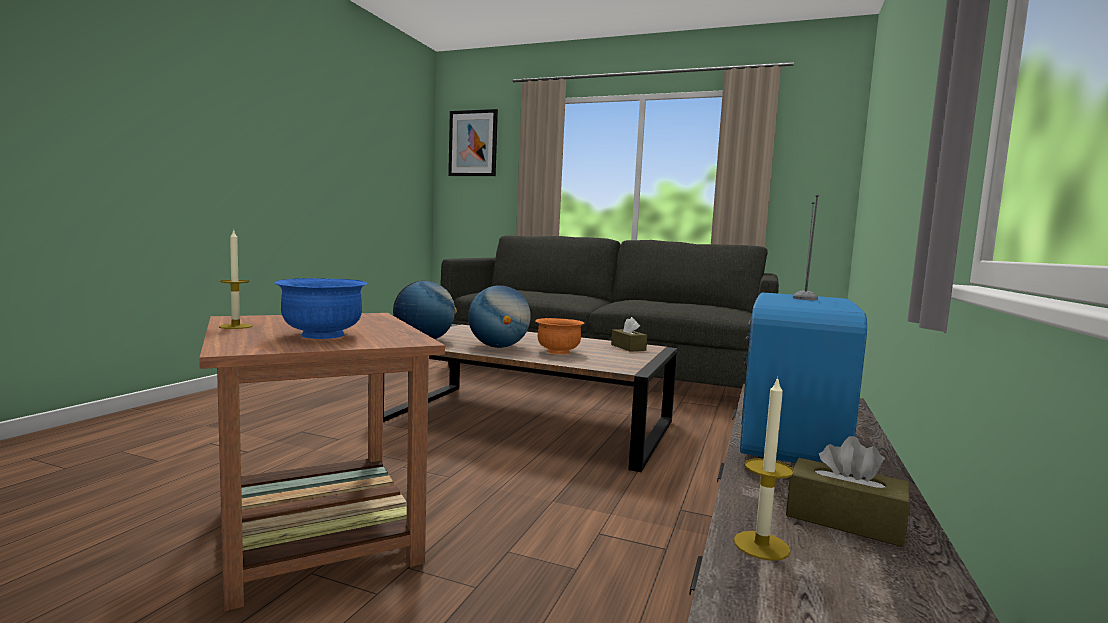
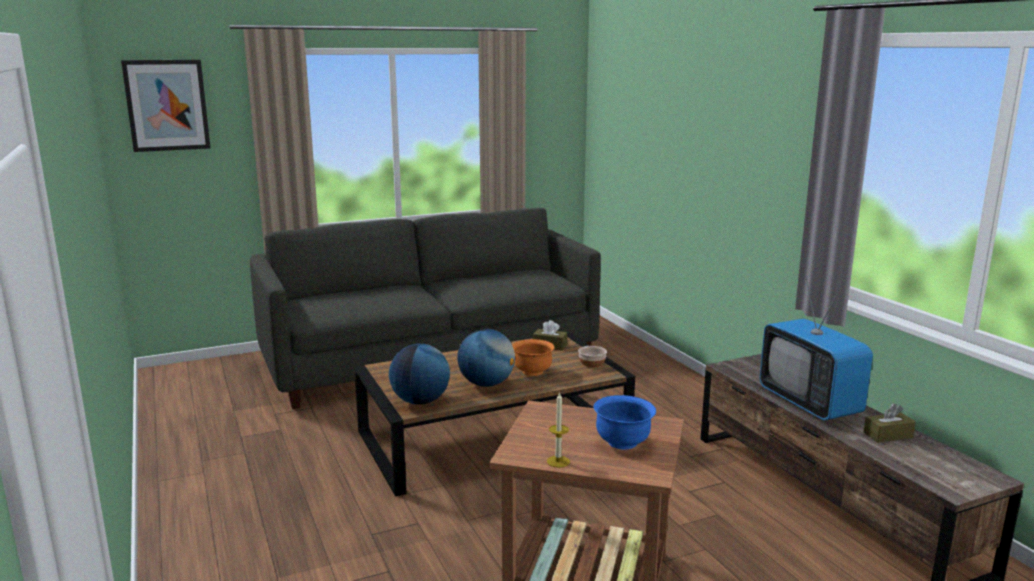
camera: 45 degrees left, 10 degrees up
candle [734,376,794,561] -> none
none -> bowl [578,346,607,368]

